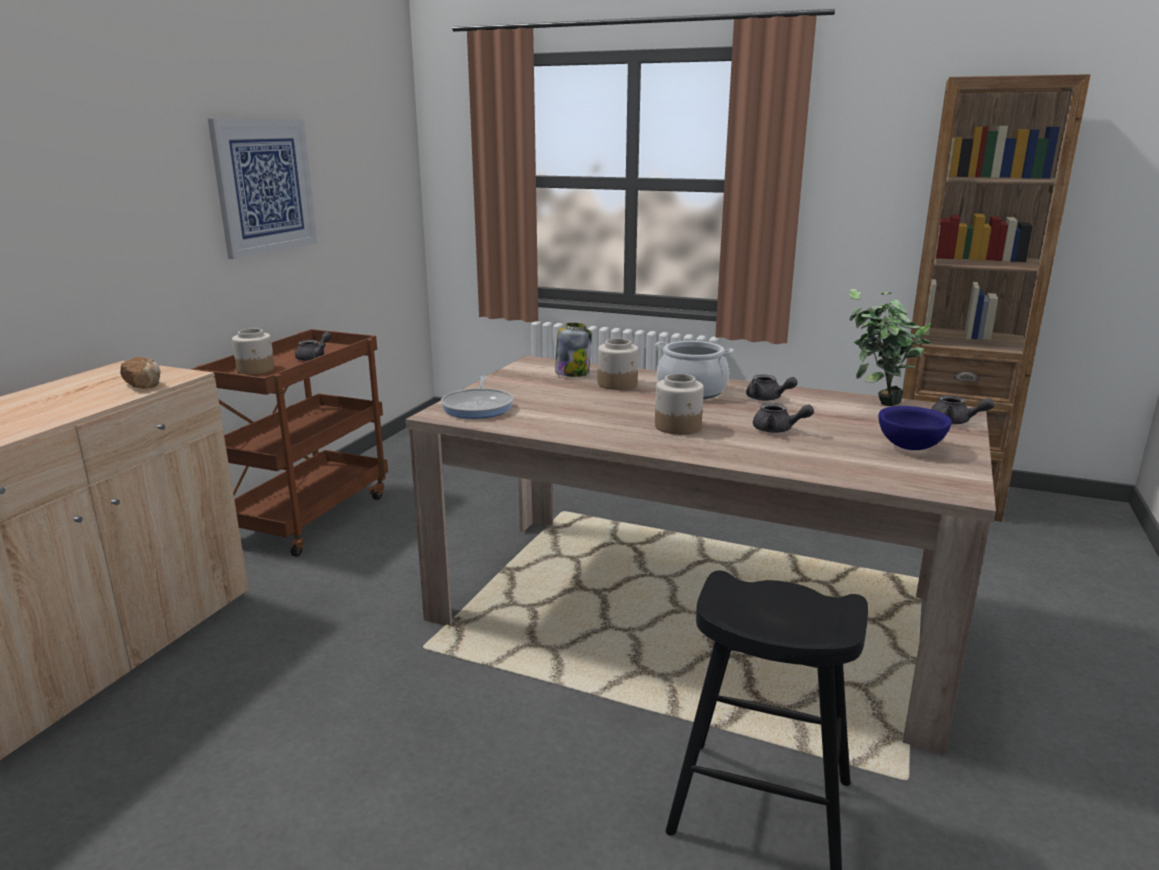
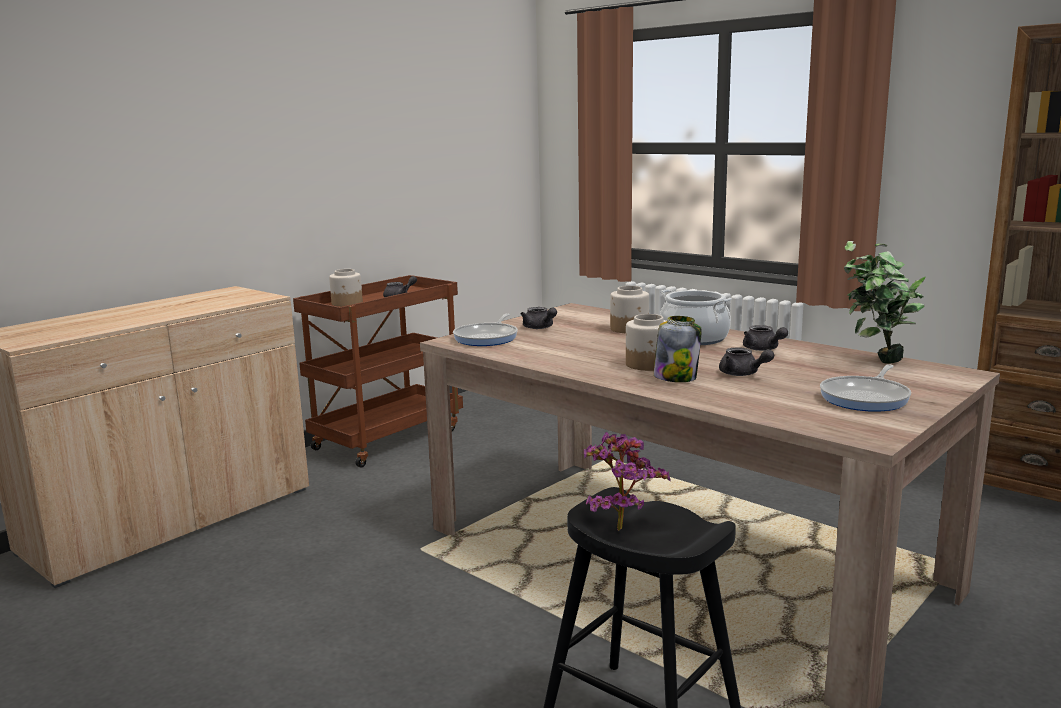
camera: 20 degrees right, 5 degrees down
bread [120,357,161,388] -> none
picture [208,119,317,259] -> none
jar [555,323,592,377] -> jar moved to [654,316,702,382]
blue bowl [878,406,952,450] -> frying pan [820,364,911,412]
grey teapot [931,395,995,424] -> grey teapot moved to [521,307,557,329]
none -> potted plant [584,432,671,531]

